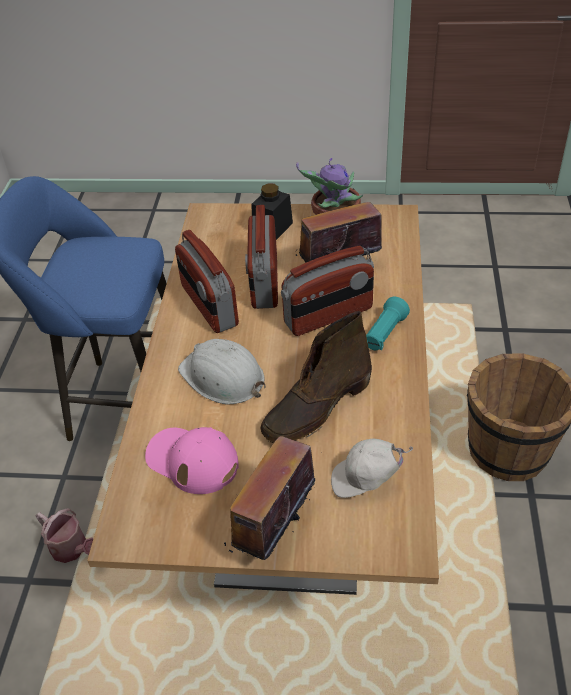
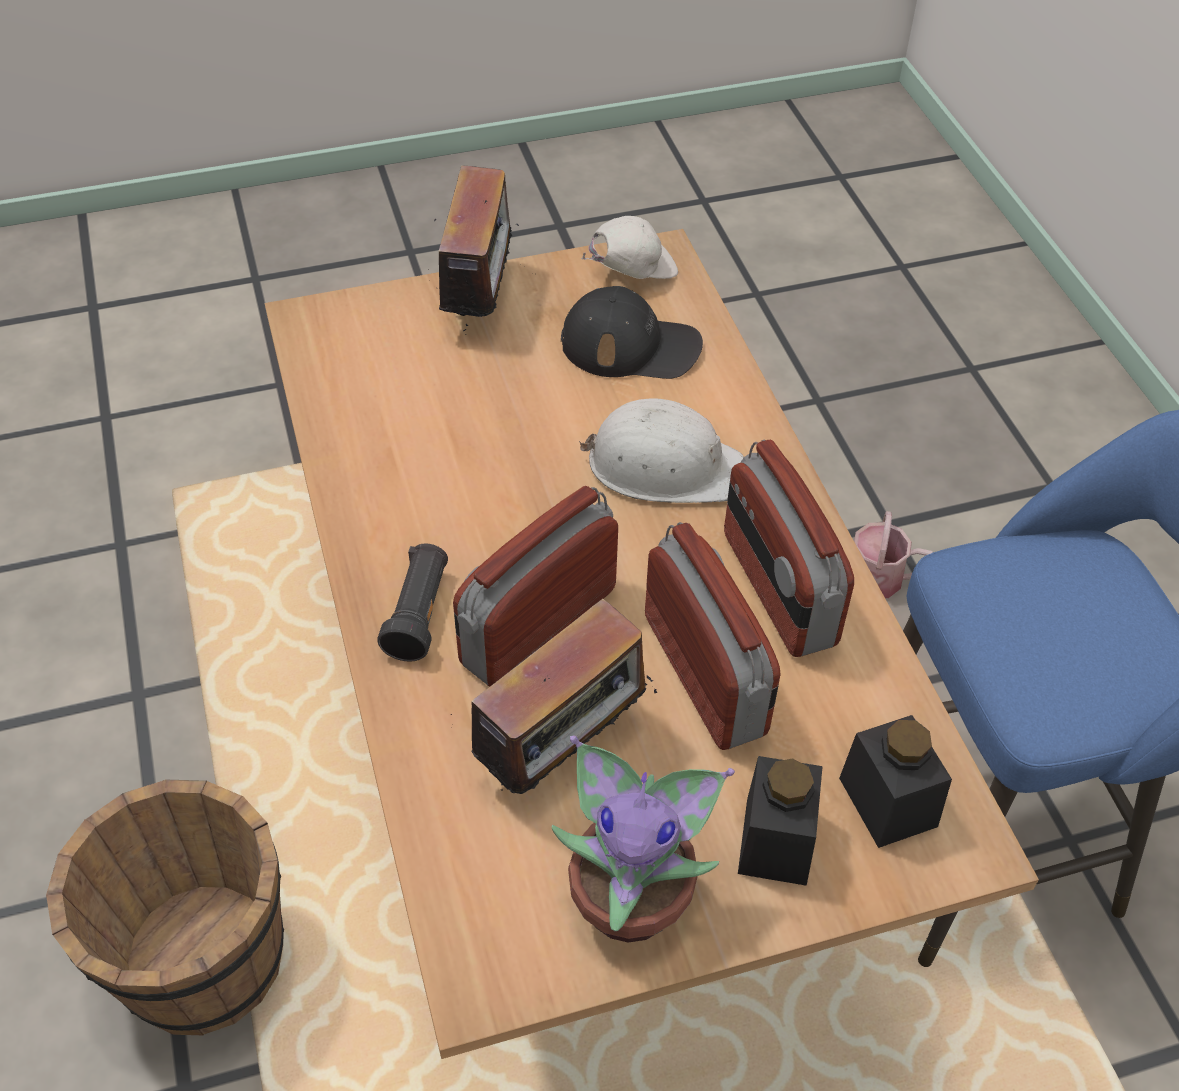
camera: 155 degrees right, 5 degrees up
pink cap [145,427,239,494] -> black cap [561,286,703,379]
radio [175,230,239,333] -> radio turned 150 degrees counterclockwise [724,440,854,657]
brown boot [261,311,372,443] -> none
white cap [331,439,413,498] -> white cap moved to [581,216,678,279]
turquoise flashlight [366,297,410,350] -> black flashlight [377,544,448,662]
none -> black jar [839,715,952,848]

